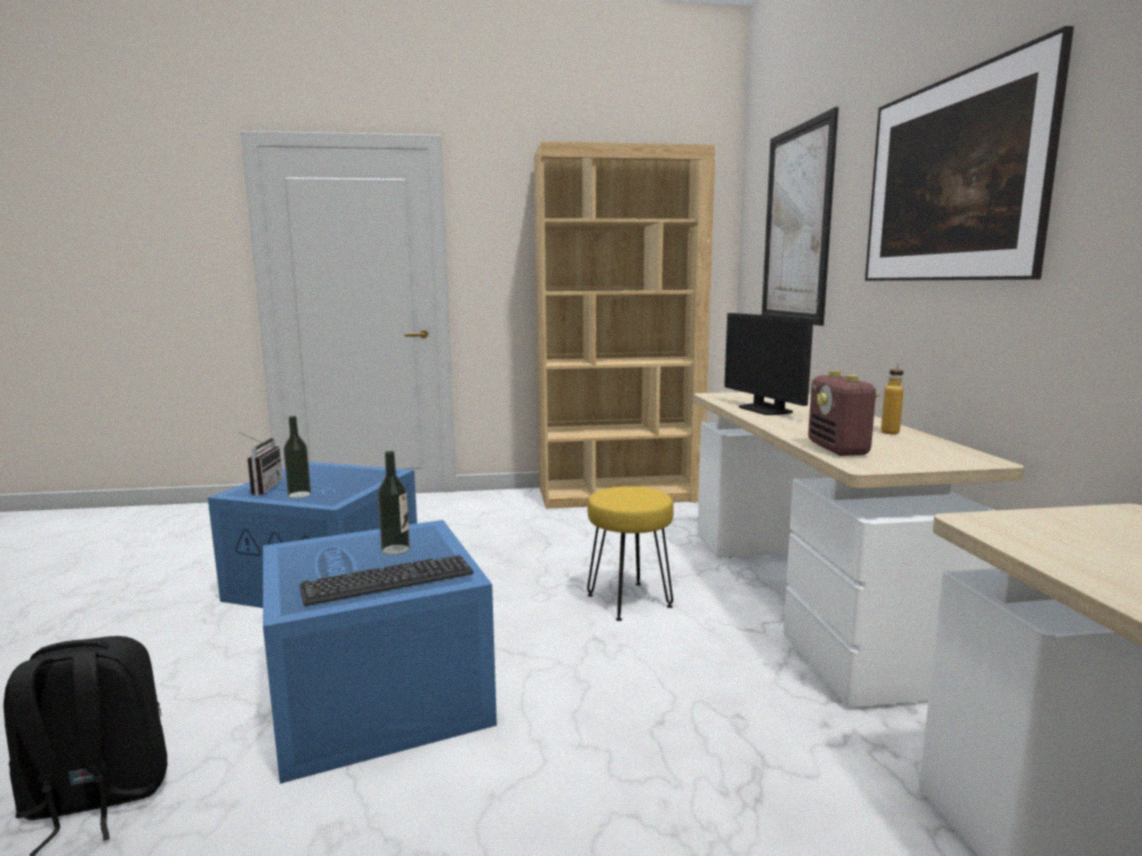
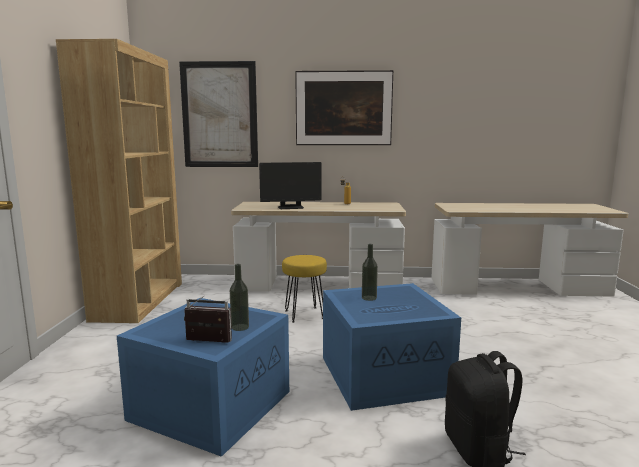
camera: 80 degrees left, 0 degrees up
keyboard [300,555,474,606] -> none
radio [808,370,880,456] -> none

